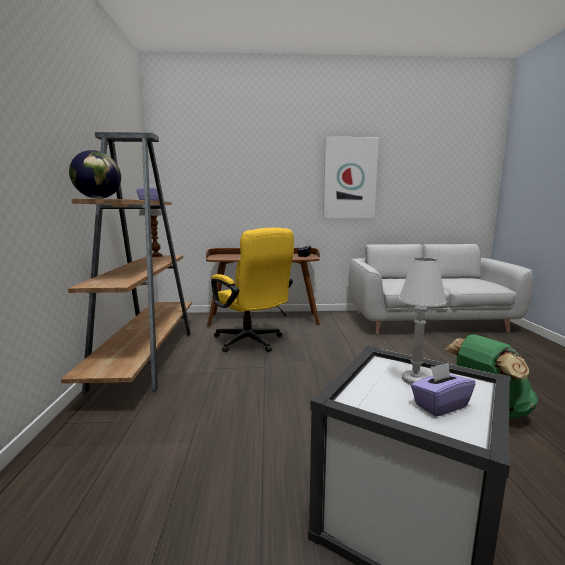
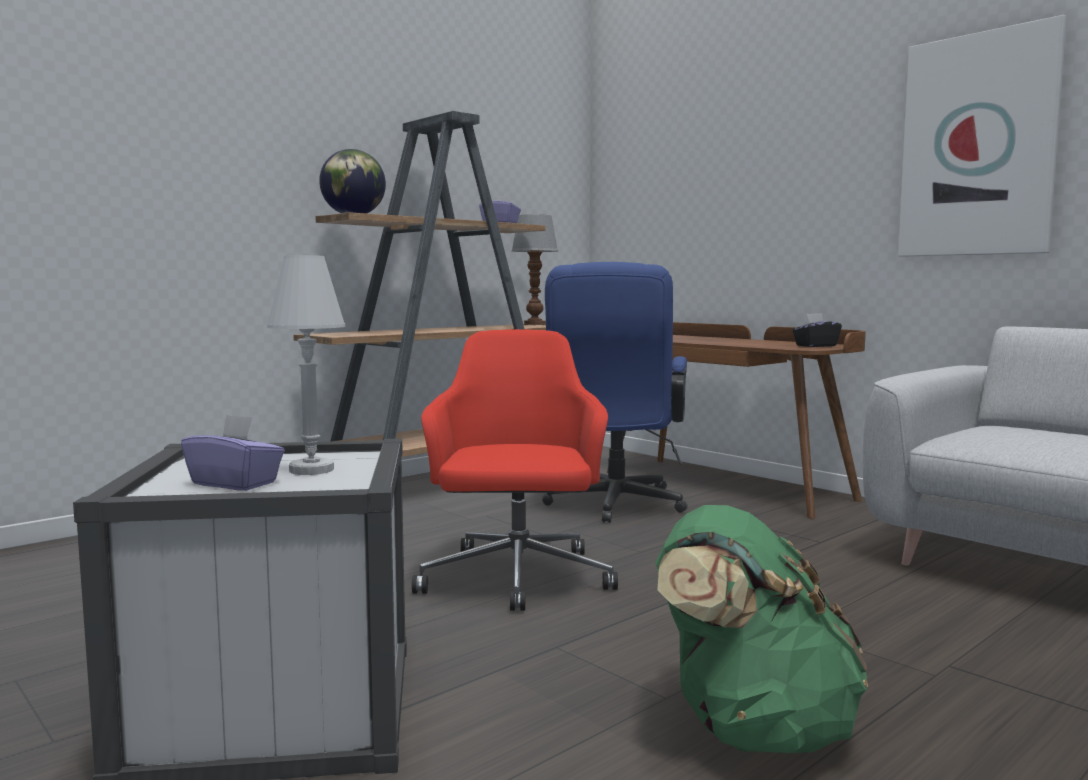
camera: 50 degrees right, 5 degrees down
yellow office chair [211,228,294,352] -> blue office chair [542,262,688,523]
none -> red office chair [412,329,618,611]

